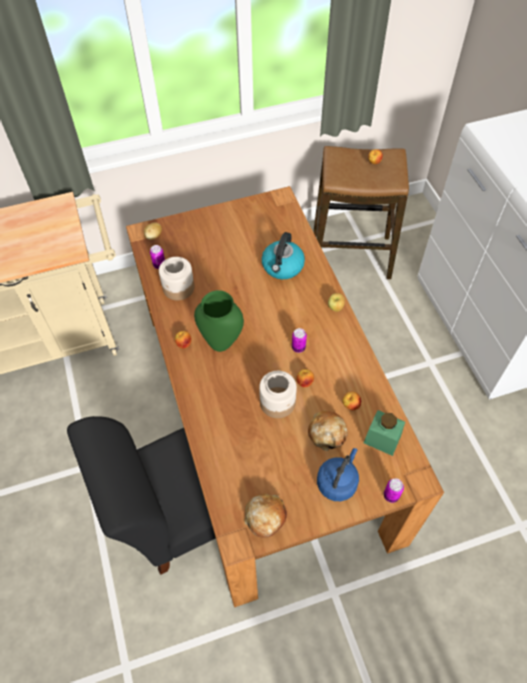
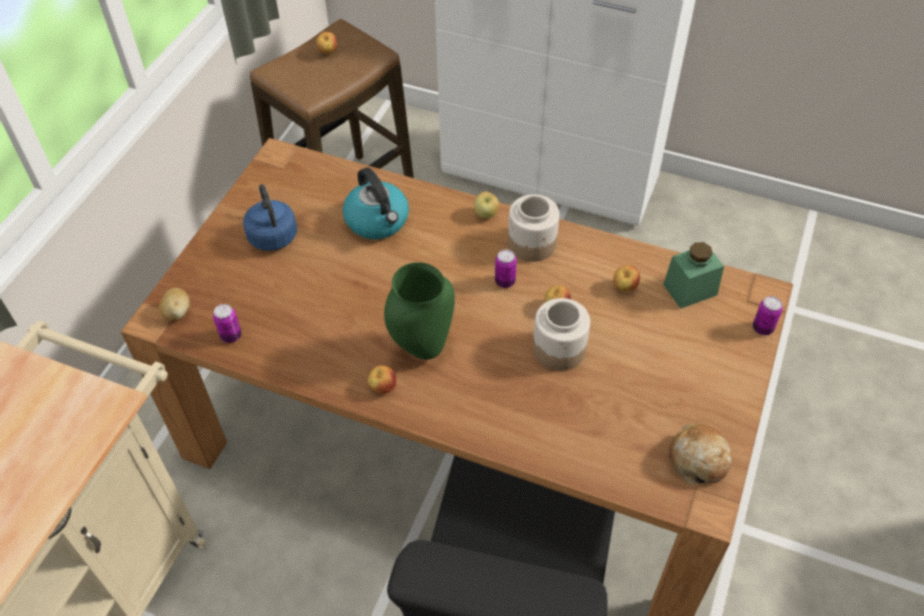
camera: 50 degrees left, 5 degrees down
jar [159,257,194,300] -> jar moved to [508,194,559,262]
bread [308,410,348,451] -> none
blue kettle [317,448,359,501] -> blue kettle moved to [243,184,297,251]

